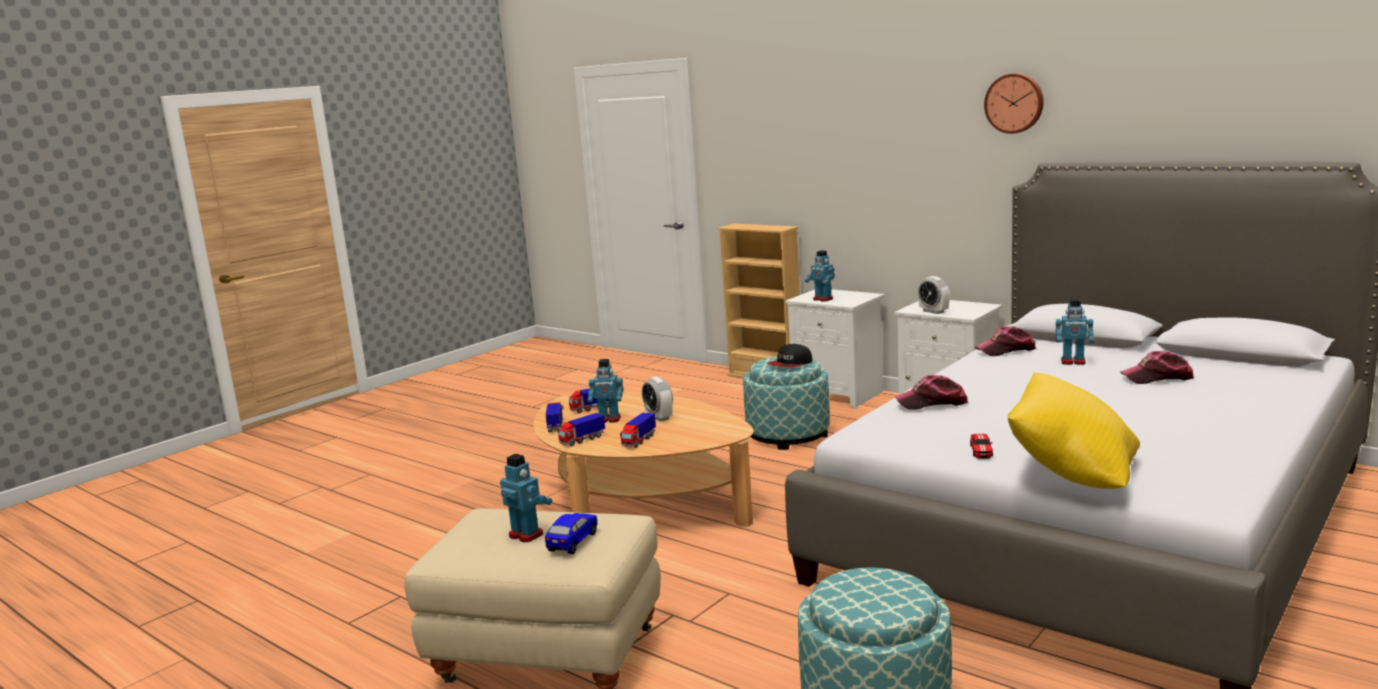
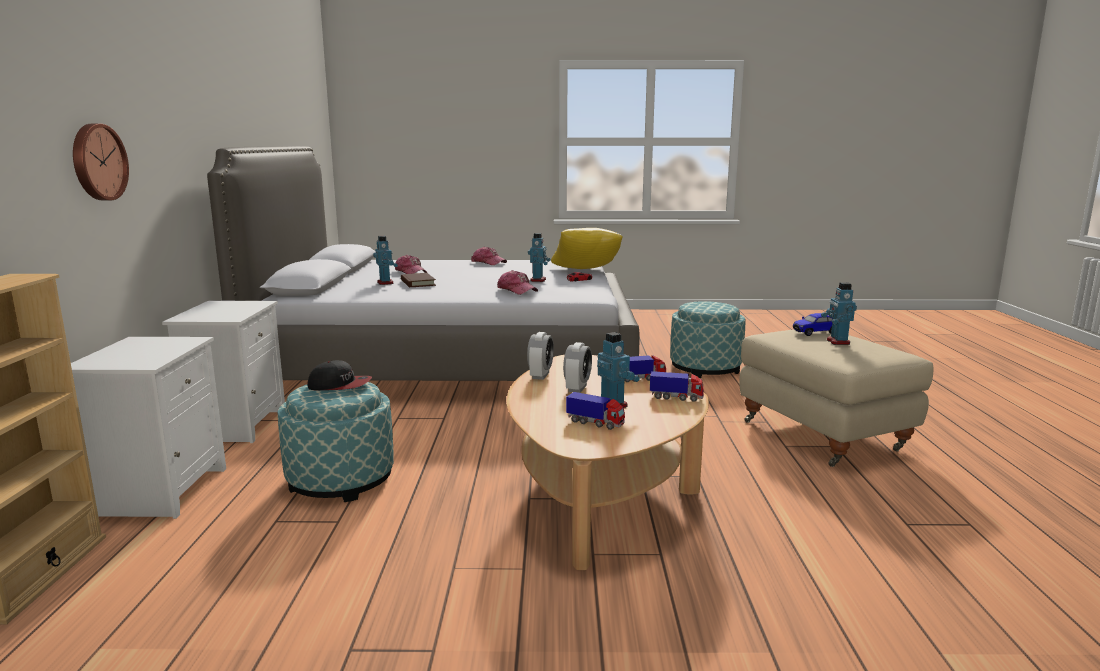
camera: 130 degrees left, 0 degrees up
toy truck [546,402,563,432] -> none
toy robot [805,250,835,302] -> toy robot moved to [528,233,551,282]
alarm clock [918,276,950,314] -> alarm clock moved to [527,332,554,380]
cap [975,326,1037,356] -> cap moved to [471,247,507,265]
wall clock [984,73,1044,134] -> wall clock moved to [73,124,129,200]
none -> brown book [401,273,436,287]

